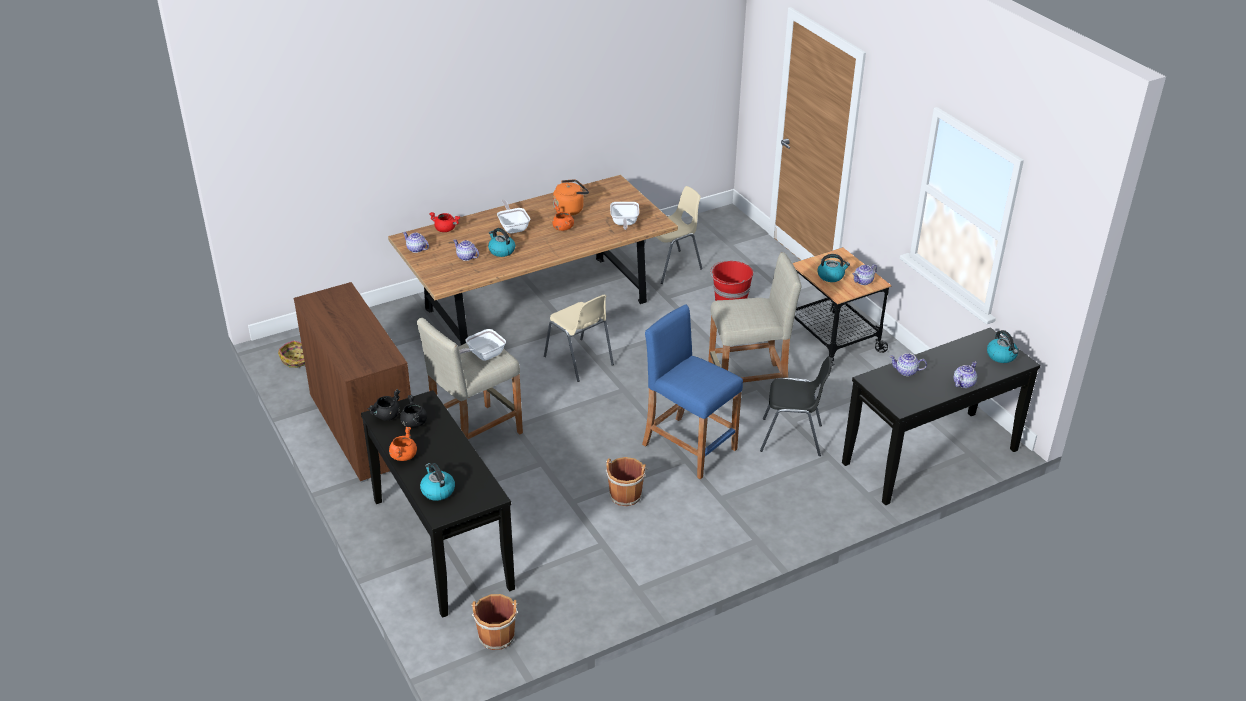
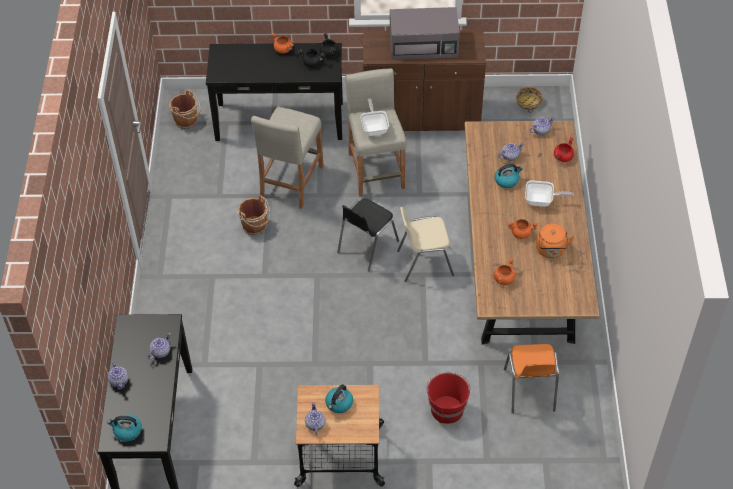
camera: 120 degrees right, 15 degrees up
kettle [420,463,455,501] -> none
frying pan [610,202,639,230] -> orange cooking pot [494,258,515,285]
blue stool [642,304,743,479] -> none
beige chair [644,186,703,284] -> orange chair [504,344,559,414]
beige stool [708,252,801,382] -> beige stool moved to [251,107,324,209]
black chair [760,357,831,456] -> black chair moved to [337,198,399,271]
none -> grey microwave [390,7,460,60]

